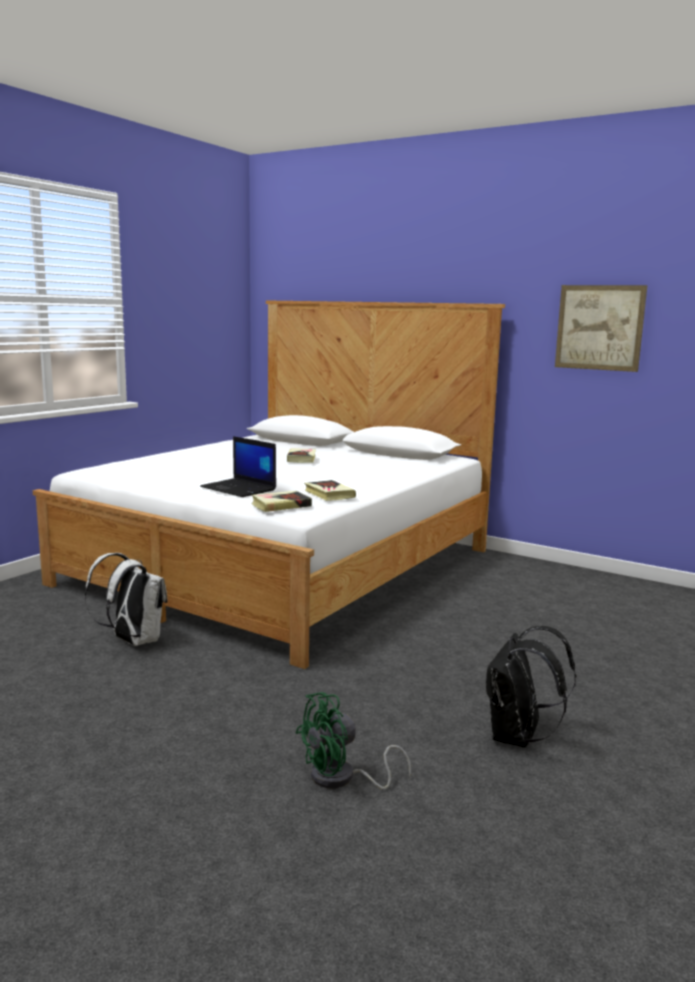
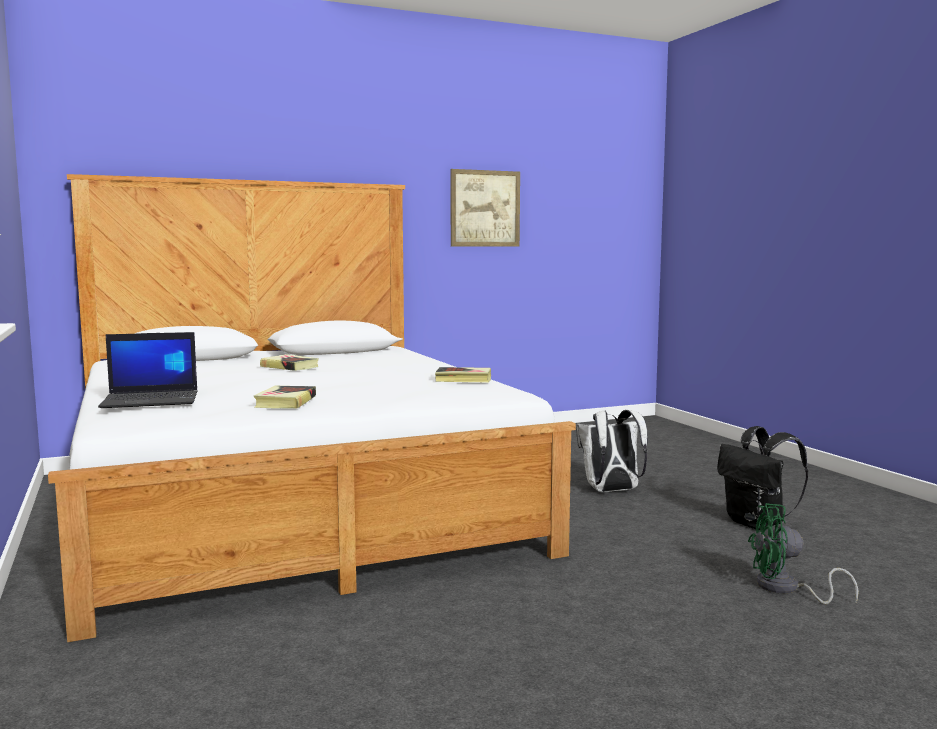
camera: 55 degrees left, 5 degrees down
white backpack [84,553,167,646] -> white backpack moved to [576,410,648,492]
laptop [200,436,276,497] -> laptop moved to [98,332,198,408]
book [252,491,312,512] -> book moved to [254,386,316,409]
green fan [296,692,411,790] -> green fan turned 90 degrees clockwise [748,503,859,604]

